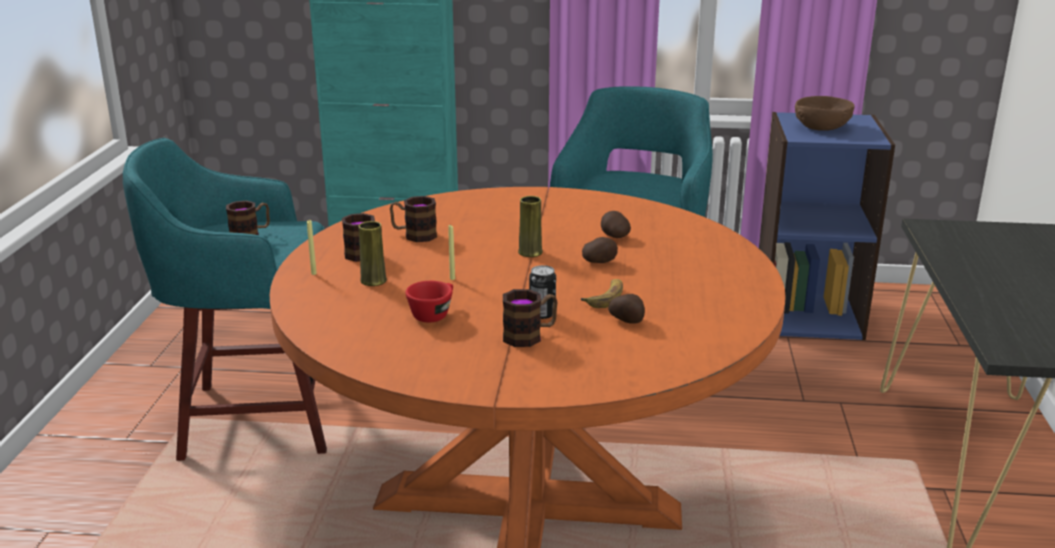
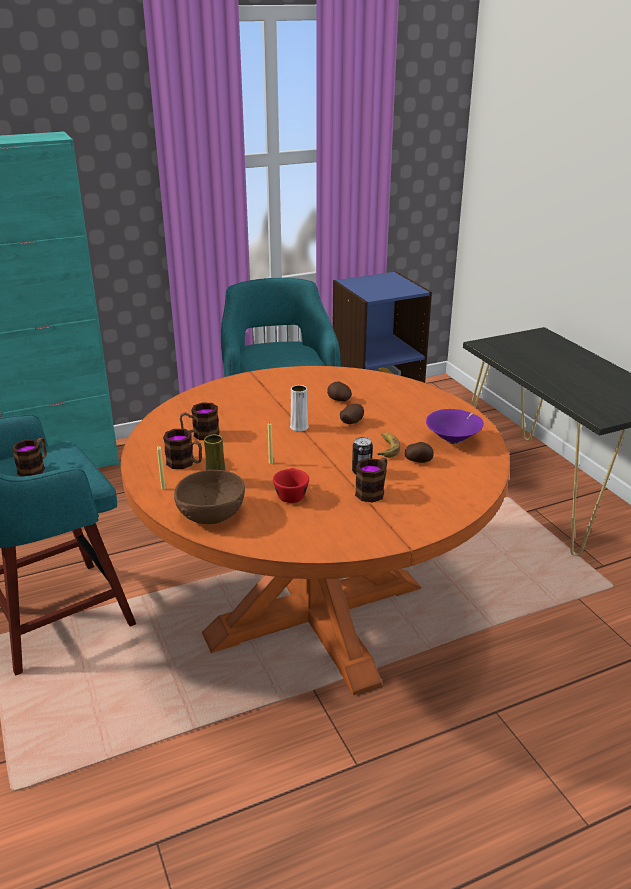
camera: 30 degrees left, 5 degrees up
yellow vase [518,196,543,257] -> white vase [290,385,309,432]
brown bowl [795,96,855,131] -> brown bowl moved to [174,470,245,524]
none -> purple bowl [426,409,484,444]

